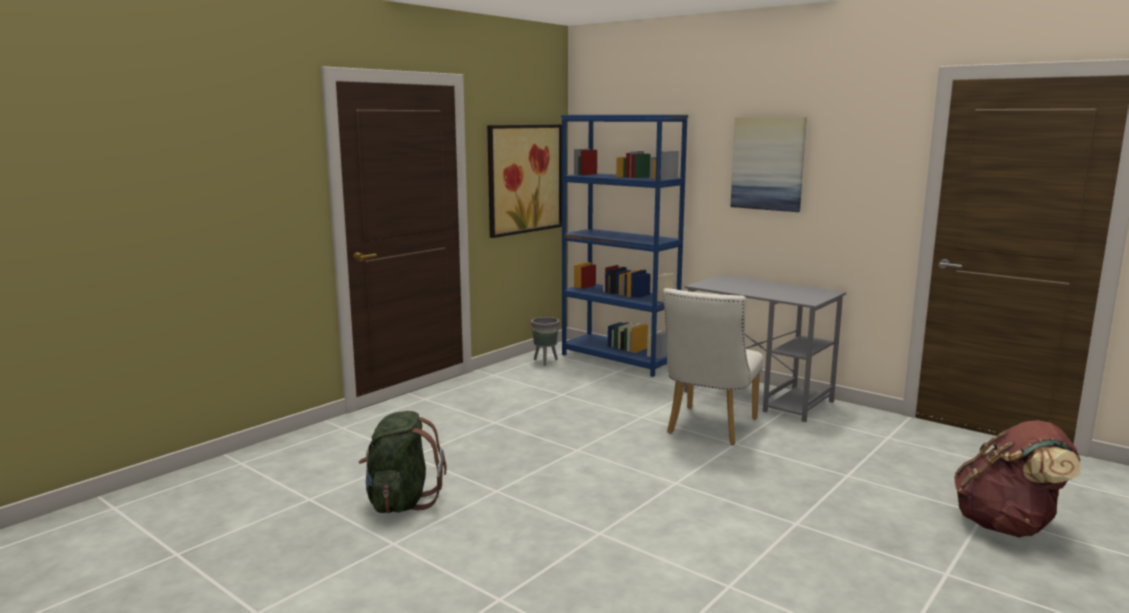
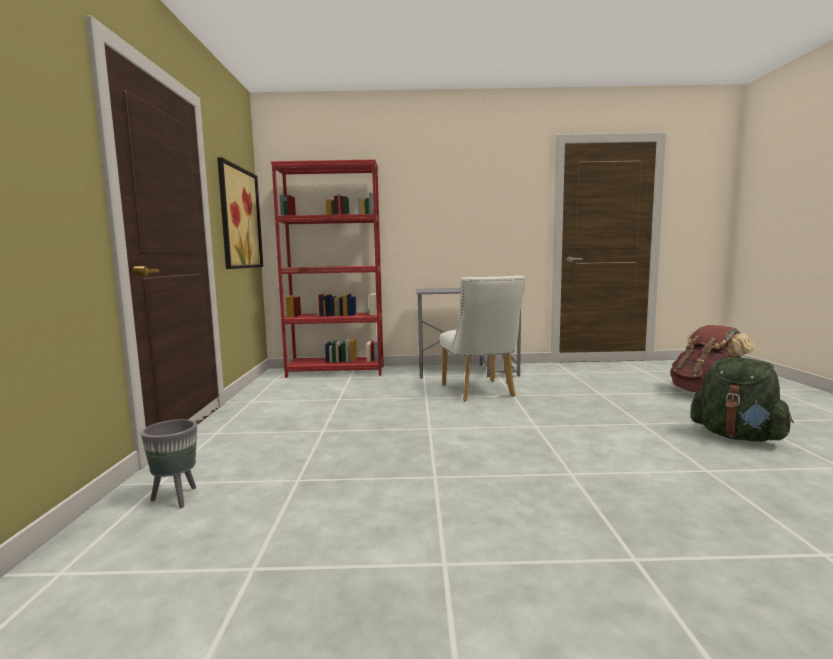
camera: 40 degrees left, 5 degrees down
green backpack [358,411,447,513] -> green backpack moved to [691,357,794,442]
grey planter [531,317,559,366] -> grey planter moved to [141,419,197,508]
blue bookcase [561,115,688,377] -> red bookcase [271,159,384,378]
picture [730,117,807,212] -> none

